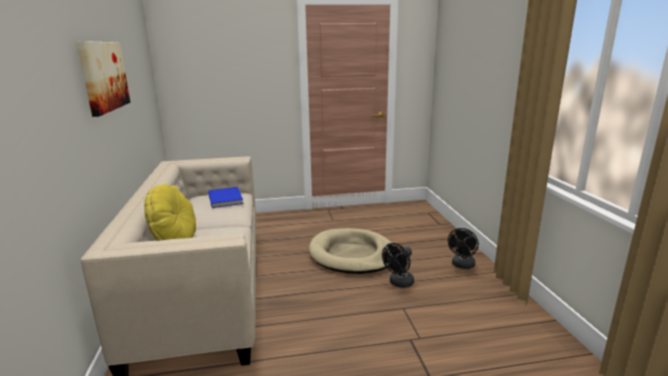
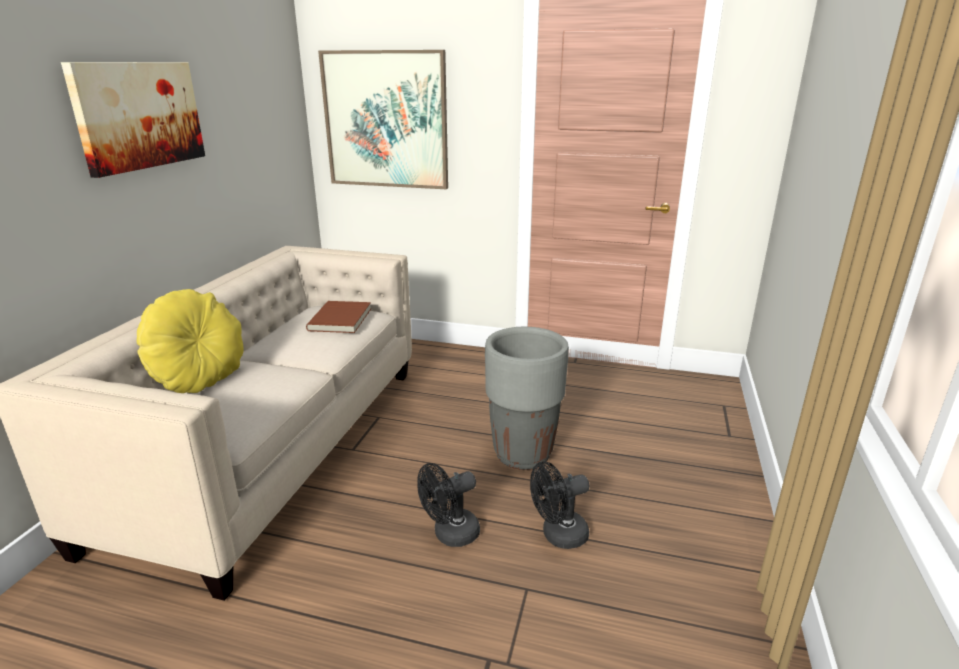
camera: 25 degrees right, 5 degrees up
blue book [208,187,243,208] -> brown book [306,301,371,333]
beige dog bed [309,228,394,274] -> grey planter [485,327,569,470]
black fan [448,228,479,269] -> black fan moved to [417,463,480,547]
none -> picture [318,50,448,189]

